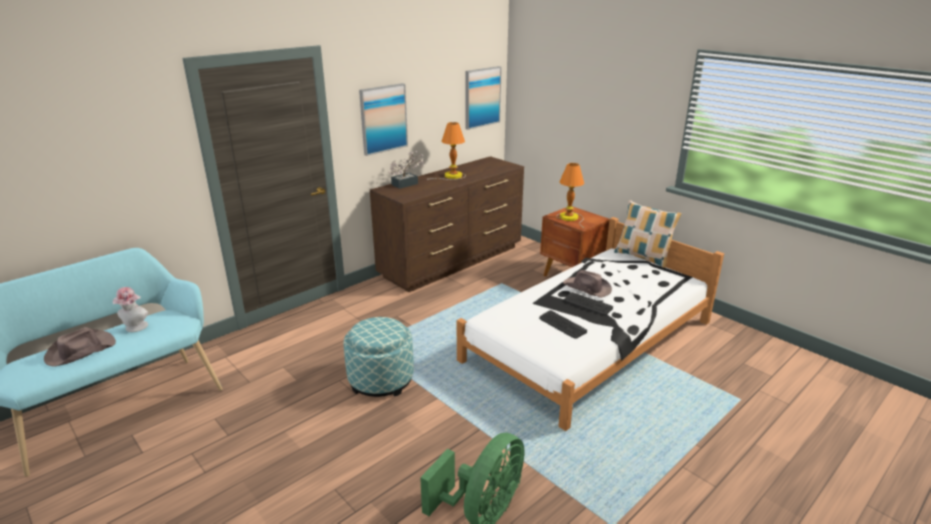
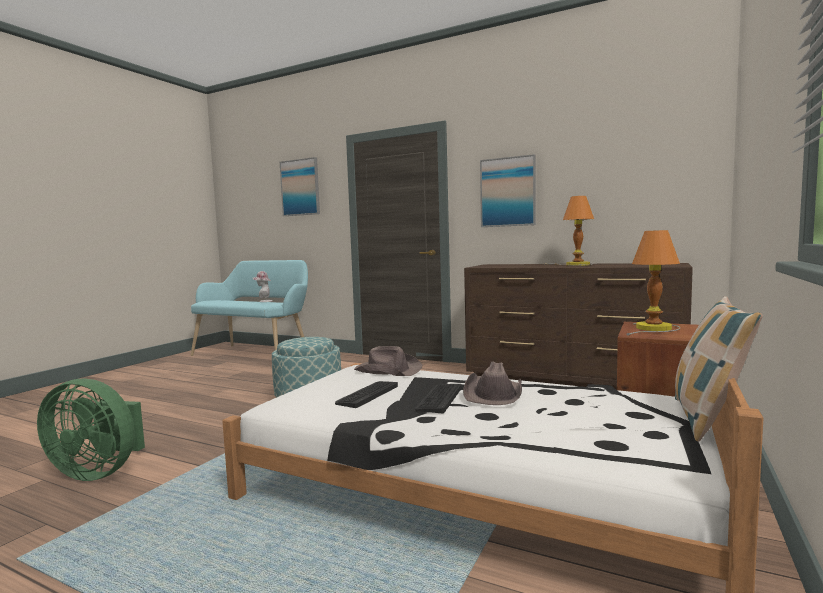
camera: 70 degrees right, 20 degrees down
brown hat [44,327,116,367] -> brown hat moved to [354,346,422,376]
potted plant [388,151,424,189] -> none
picture [466,66,502,130] -> picture moved to [280,157,320,216]

